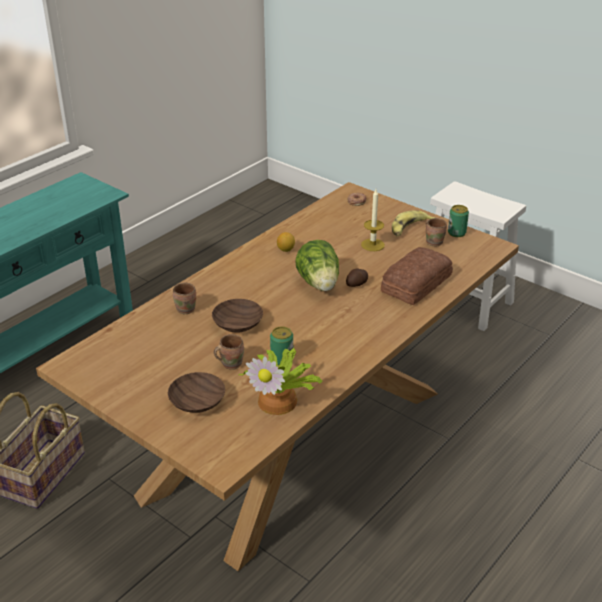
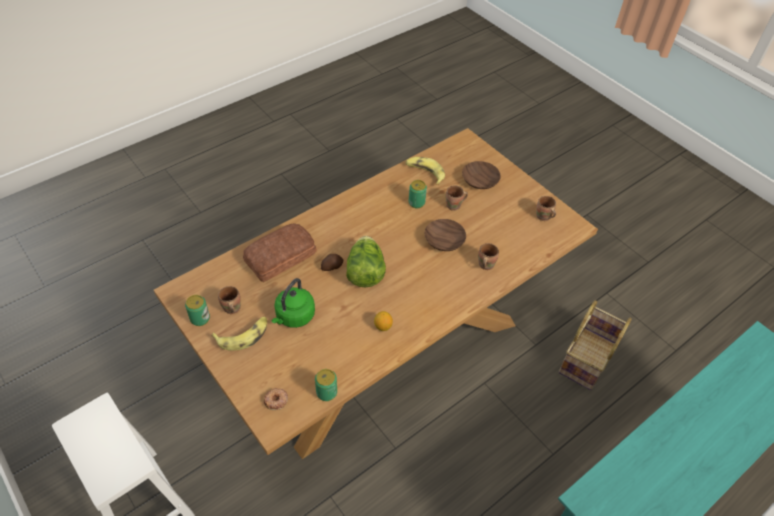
camera: 170 degrees left, 15 degrees up
potted plant [239,348,323,415] -> banana [405,157,445,185]
candle [361,189,385,251] -> green kettle [271,278,315,328]
none -> can [315,369,337,401]
none -> brown mug [536,196,556,221]

